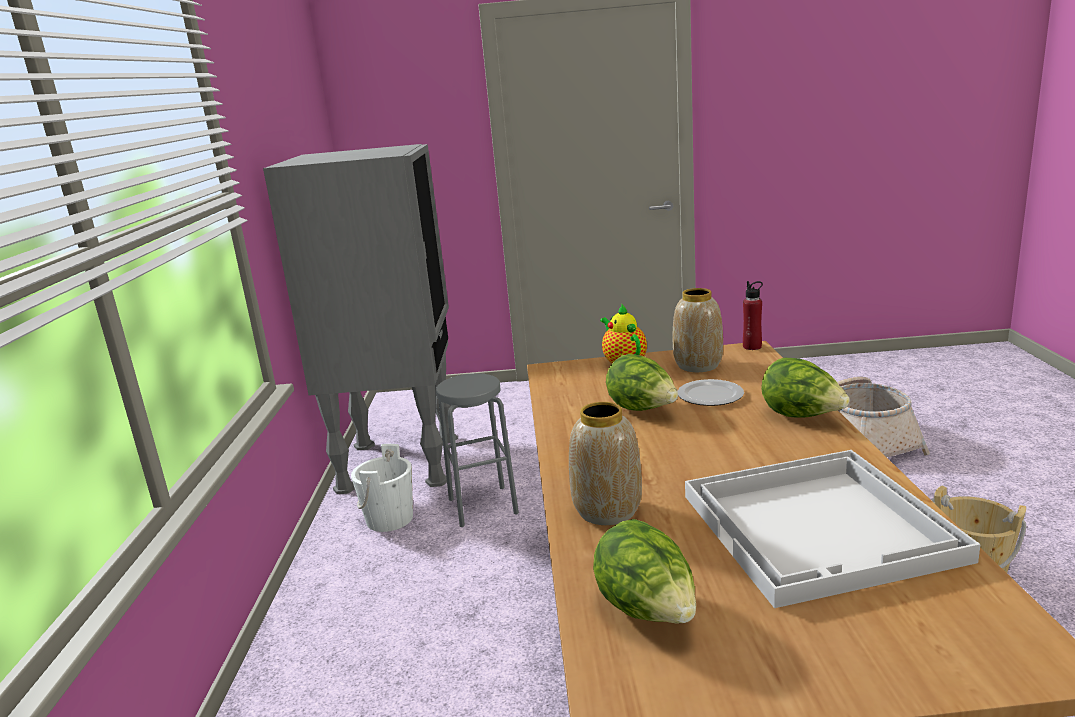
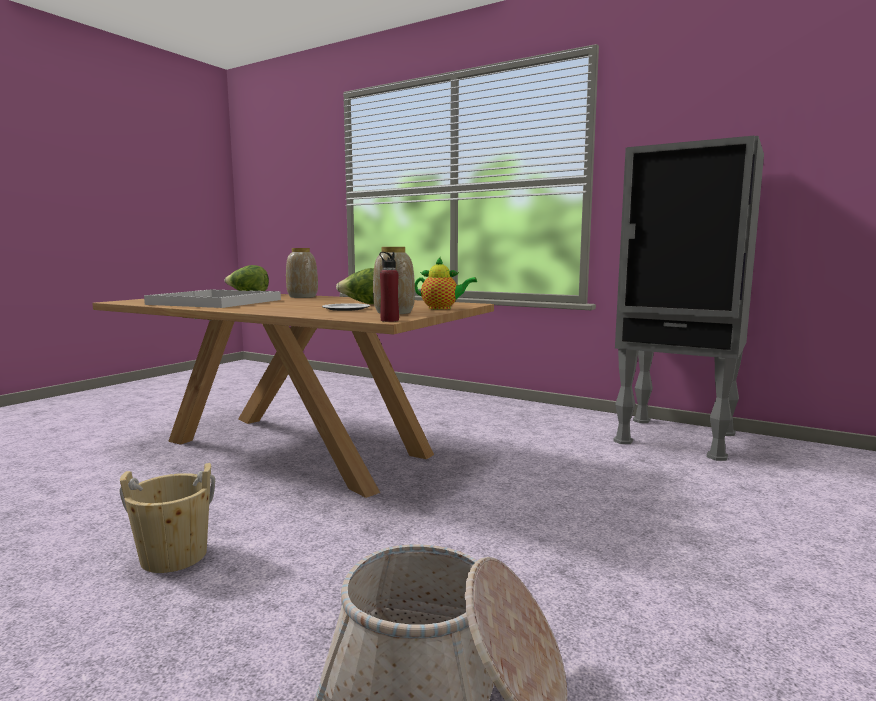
camera: 120 degrees right, 10 degrees down
white bucket [351,444,413,532] -> none
grey stool [436,373,519,527] -> none
lettuce [761,358,850,418] -> none

